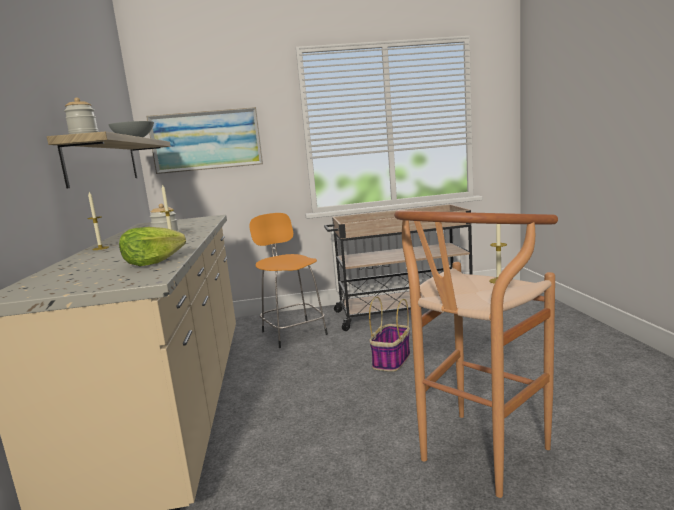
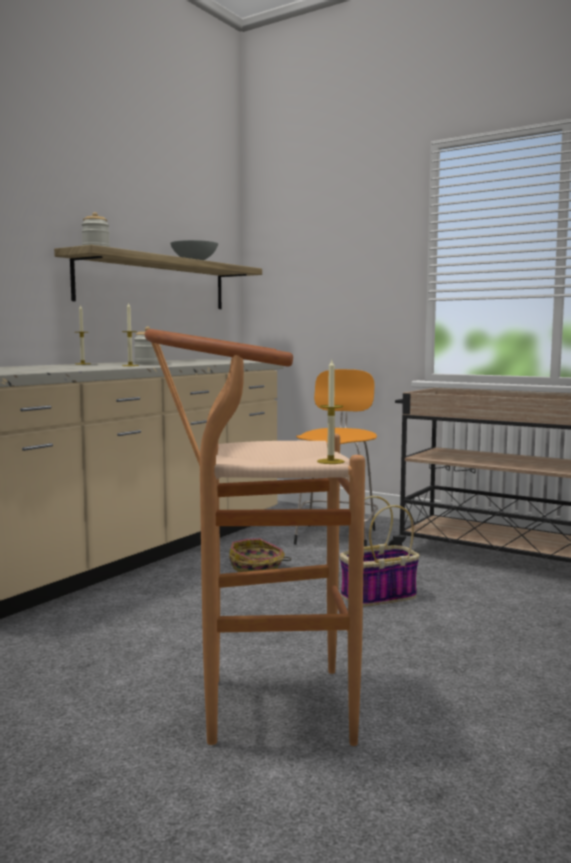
camera: 40 degrees right, 5 degrees down
lettuce [119,227,186,266] -> none
picture [146,107,263,174] -> none
none -> basket [229,538,291,572]

